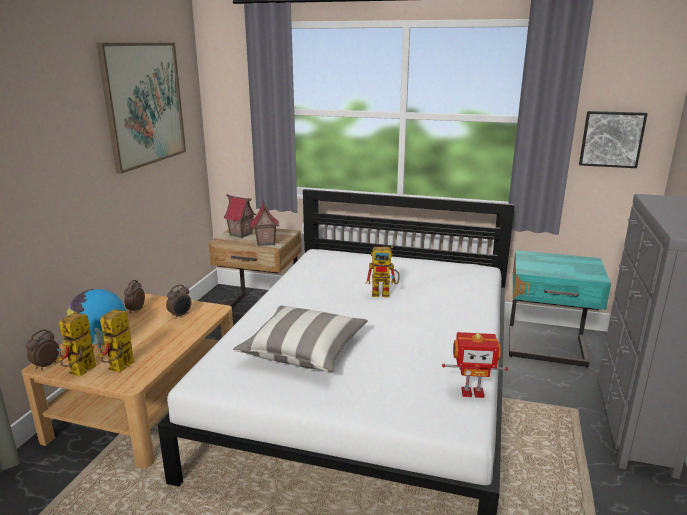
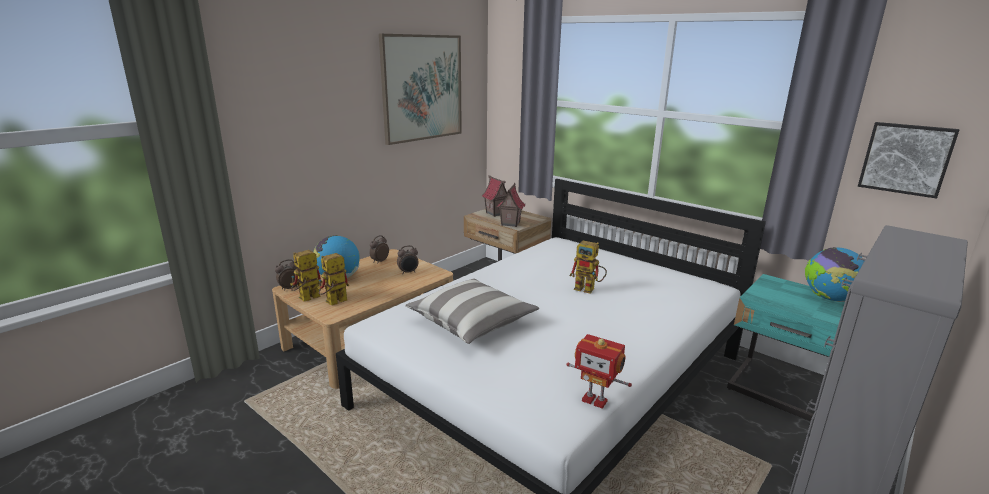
camera: 25 degrees right, 0 degrees up
none -> globe [805,247,864,302]

